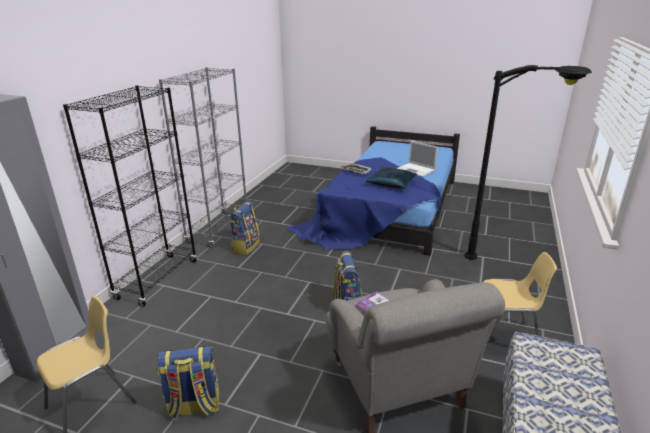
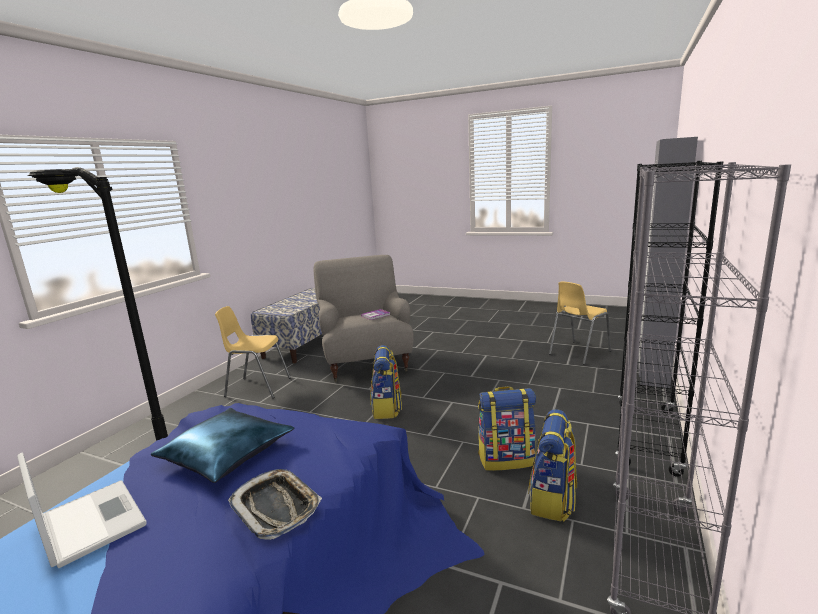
camera: 175 degrees left, 10 degrees down
backpack [157,346,219,420] -> backpack moved to [478,386,536,471]

